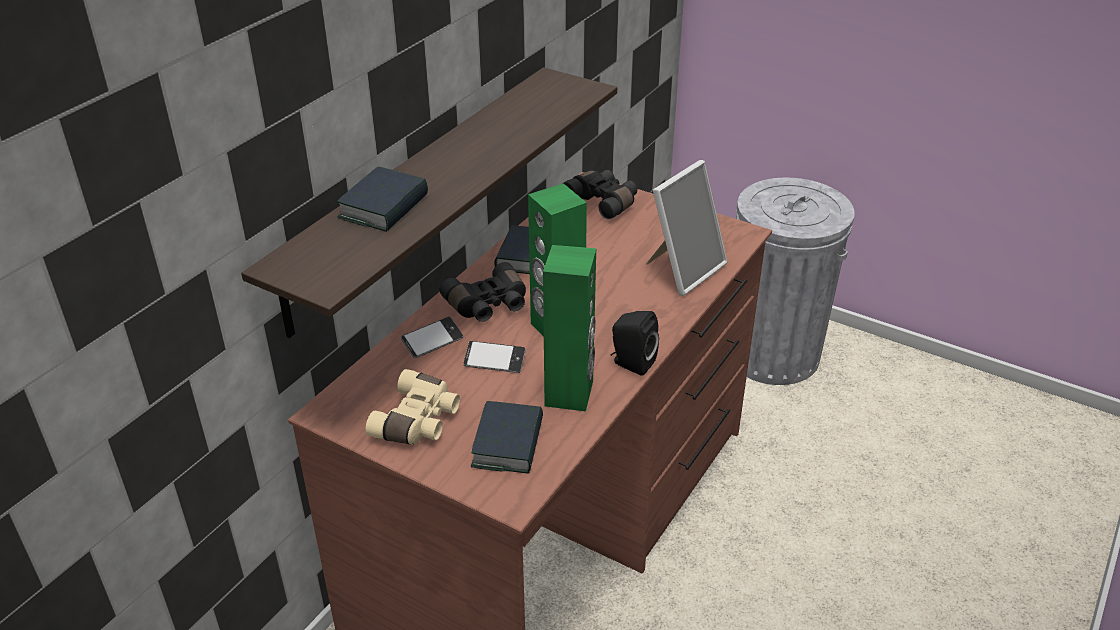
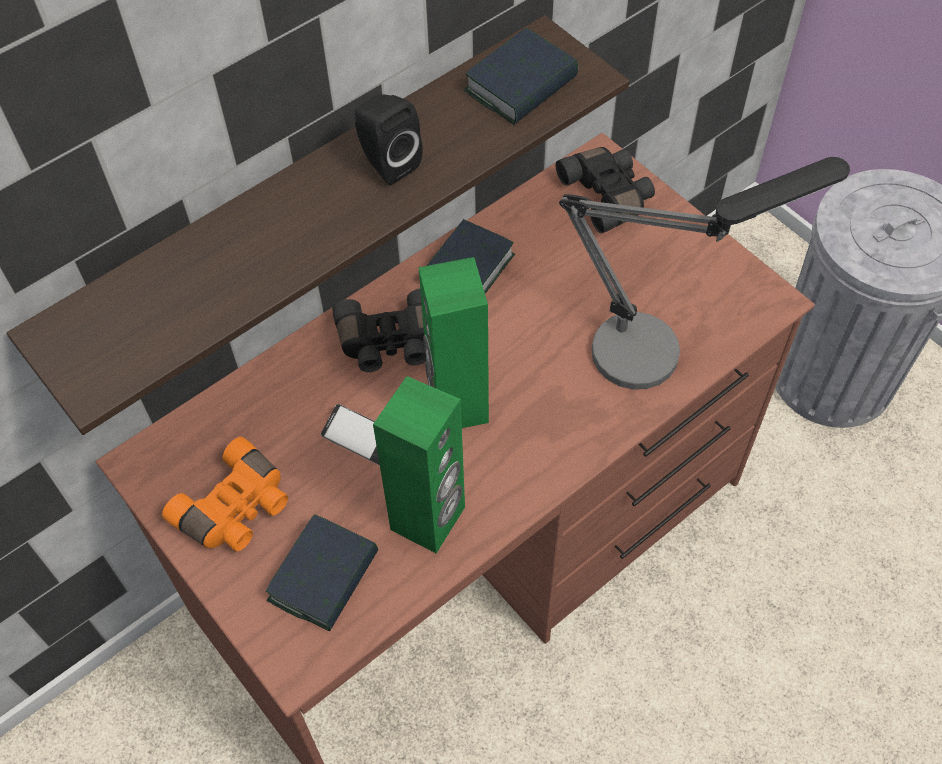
camera: 20 degrees right, 20 degrees up
book [337,166,428,232] -> book moved to [464,28,578,125]
beige binoculars [366,369,460,445] -> orange binoculars [162,437,288,551]
phone [401,317,463,358] -> none
black speaker [611,311,659,376] -> black speaker moved to [355,94,423,185]
picture frame [646,160,727,296] -> table lamp [559,157,850,390]

